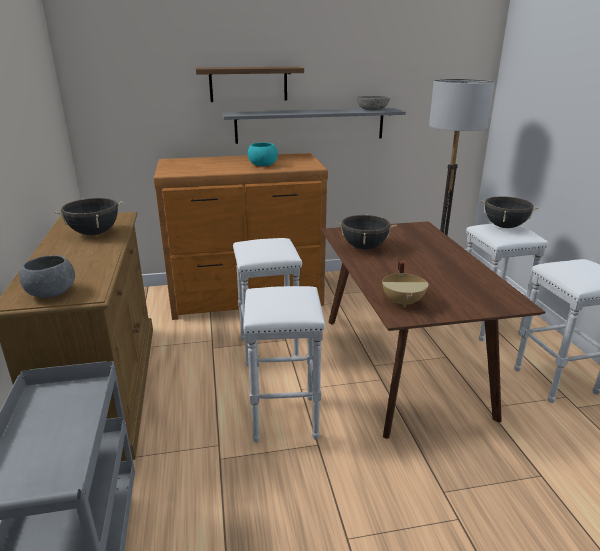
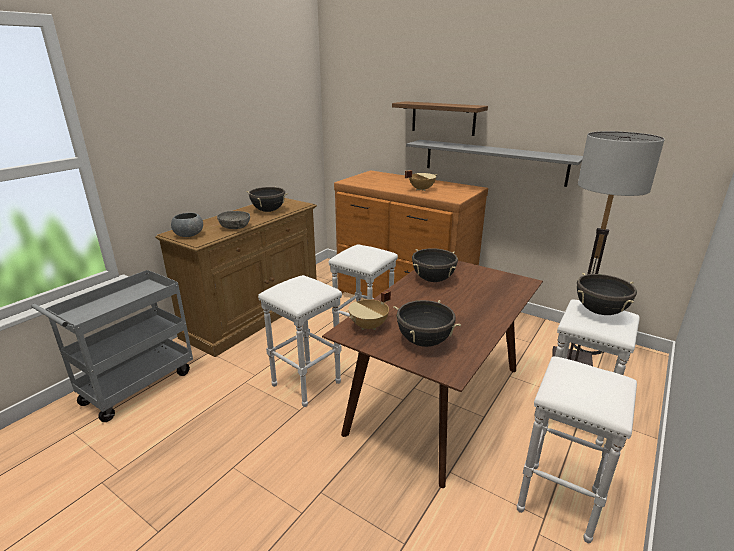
camera: 45 degrees right, 0 degrees up
turquoise bowl [248,142,278,166] -> beige cooking pot [405,170,437,191]
grey bowl [357,96,390,110] -> grey bowl moved to [217,211,250,229]
none -> black cooking pot [393,300,461,347]

